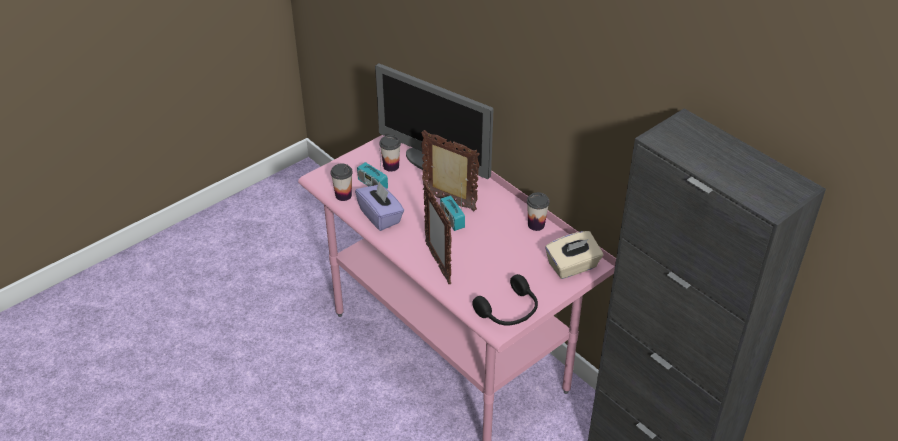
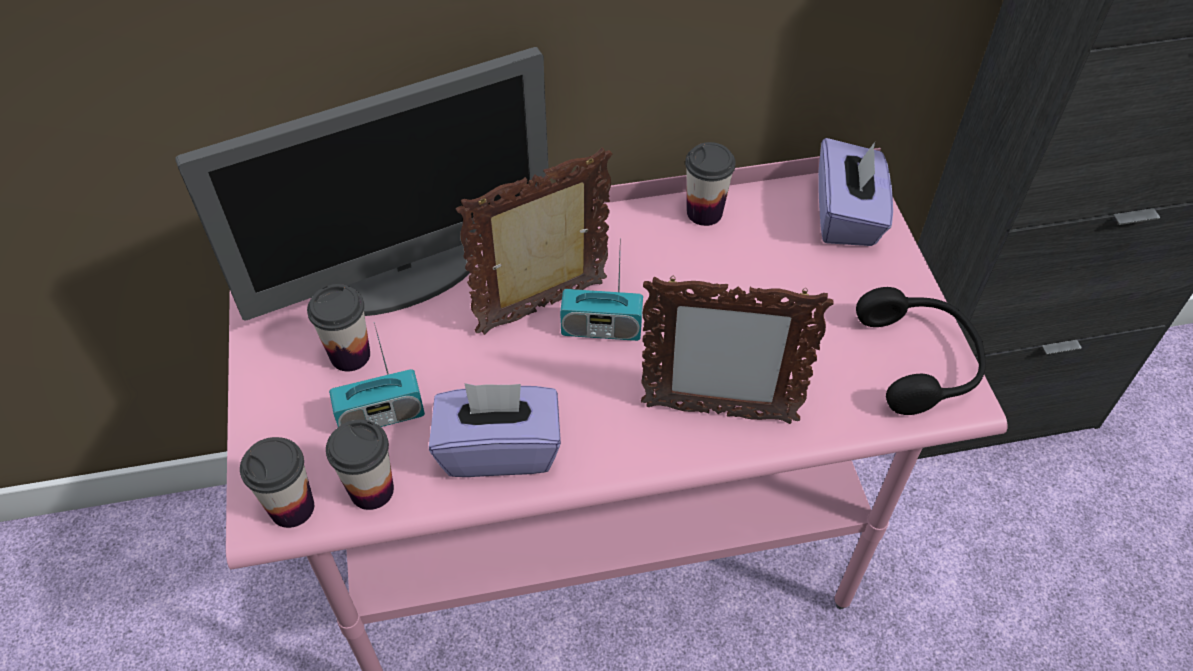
camera: 60 degrees left, 10 degrees up
beige tissue box [545,231,603,279] -> purple tissue box [818,138,893,246]
none -> cup [240,437,314,528]

